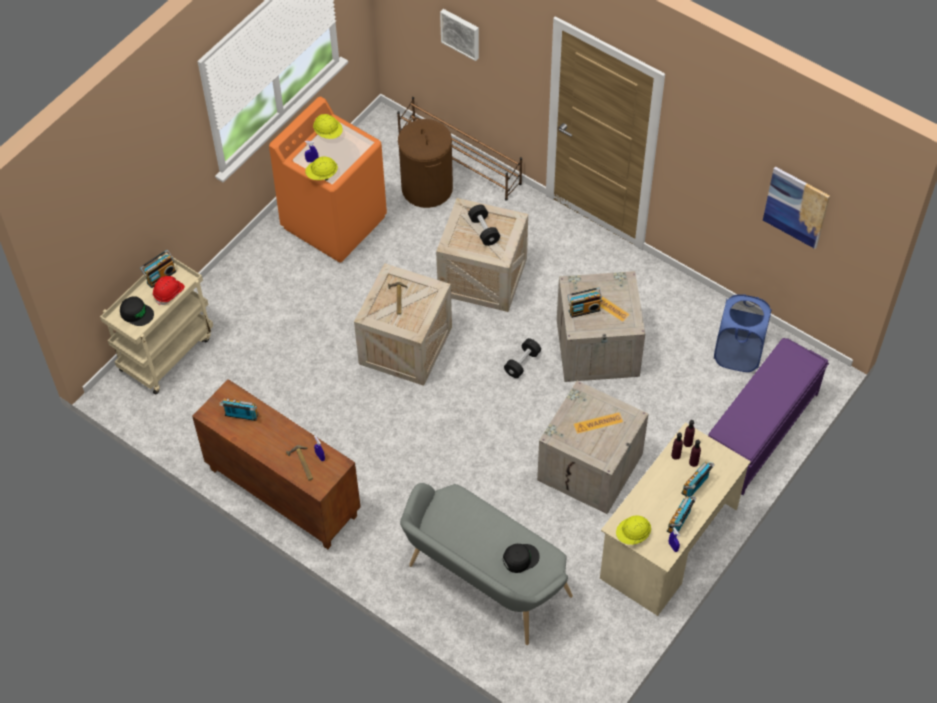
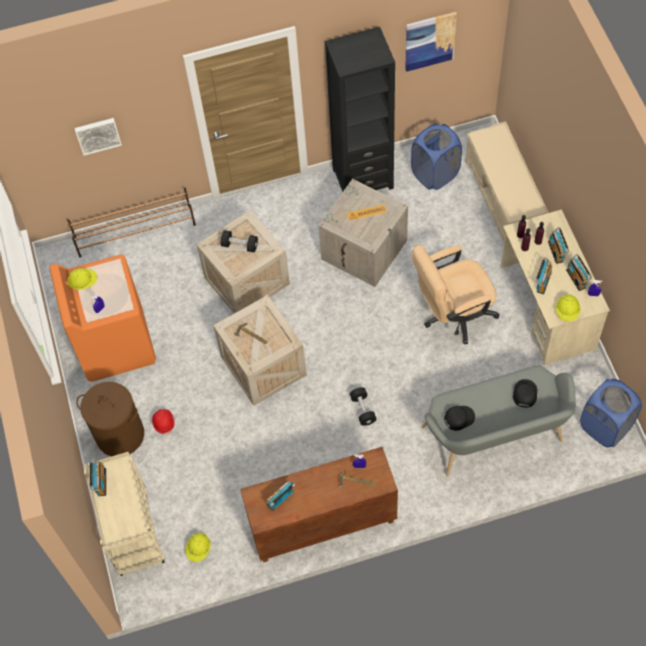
camera: 50 degrees left, 5 degrees up
black cap [120,297,154,326] -> black cap moved to [444,406,475,431]
red hard hat [153,276,185,306] -> red hard hat moved to [152,409,175,435]
yellow hard hat [305,156,338,181] -> yellow hard hat moved to [186,533,211,562]
brown laundry basket [398,117,453,208] -> brown laundry basket moved to [76,382,144,456]
black dumbbell [504,338,541,378] -> black dumbbell moved to [350,387,377,426]
crate [537,381,649,514] -> beige office chair [412,245,500,344]
radio [567,287,602,318] -> radio moved to [536,257,552,294]
purple bench [708,338,829,495] -> beige bench [466,121,549,242]
none -> black bookcase [325,27,395,192]
none -> blue laundry basket [580,379,642,448]

